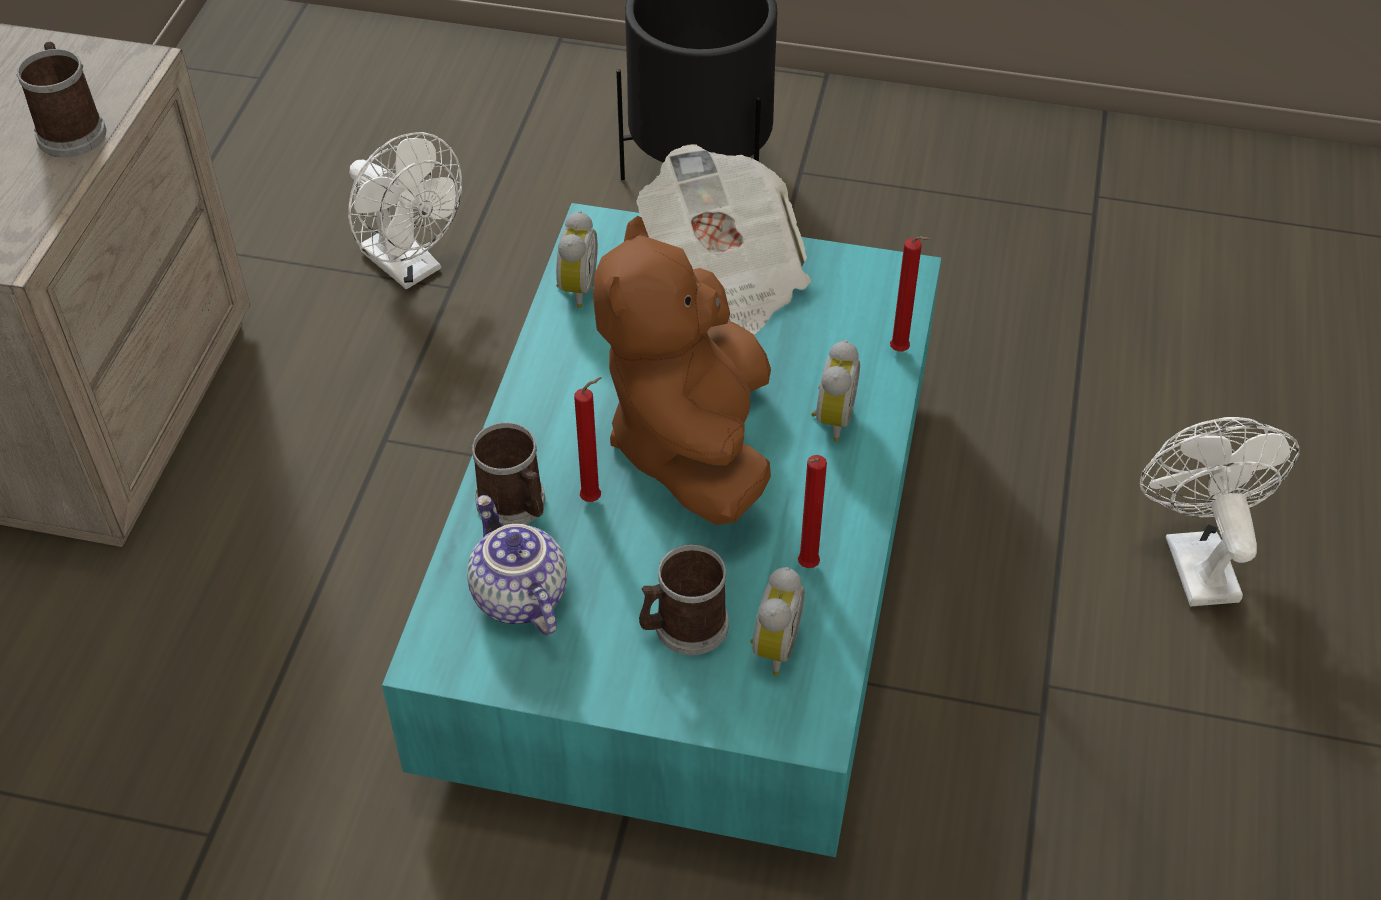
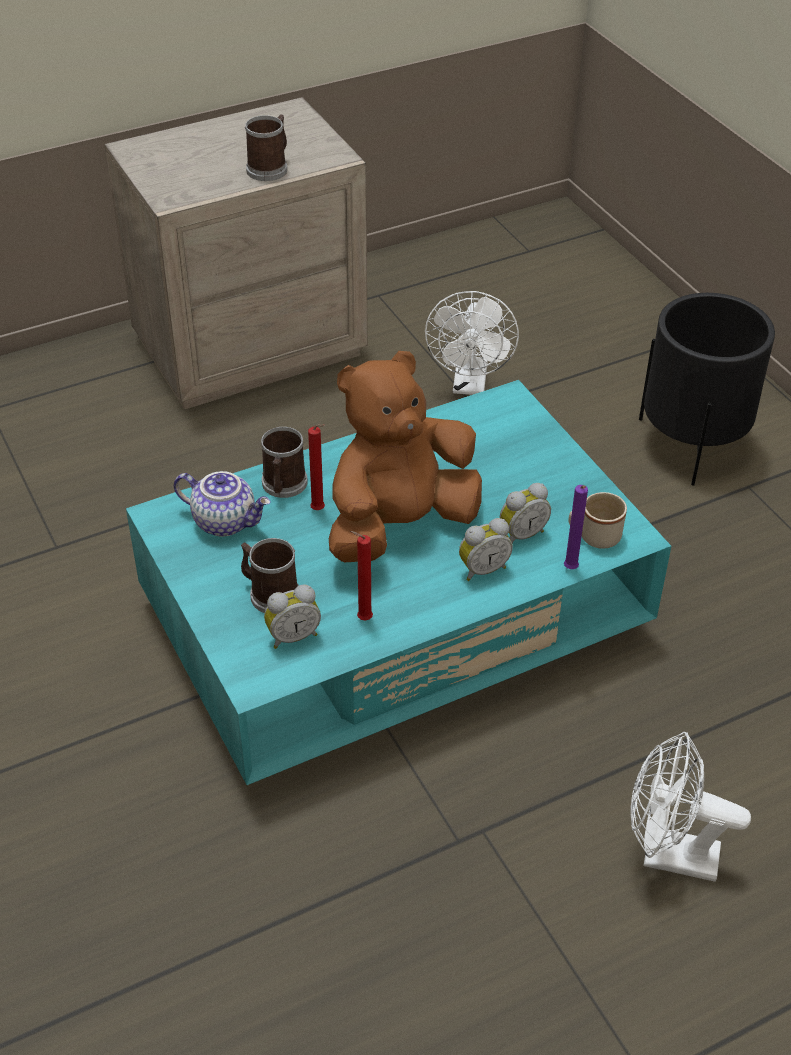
camera: 50 degrees right, 5 degrees down
teapot [467,495,567,636] -> teapot turned 90 degrees clockwise [174,471,270,536]
alarm clock [556,211,598,308] -> alarm clock moved to [500,483,551,543]
newspaper [637,144,811,334] -> none
red candle [890,236,929,351] -> purple candle [564,485,588,569]
white fan [1140,417,1299,606] -> white fan turned 120 degrees counterclockwise [630,732,751,882]
none -> beige mug [569,492,627,549]

